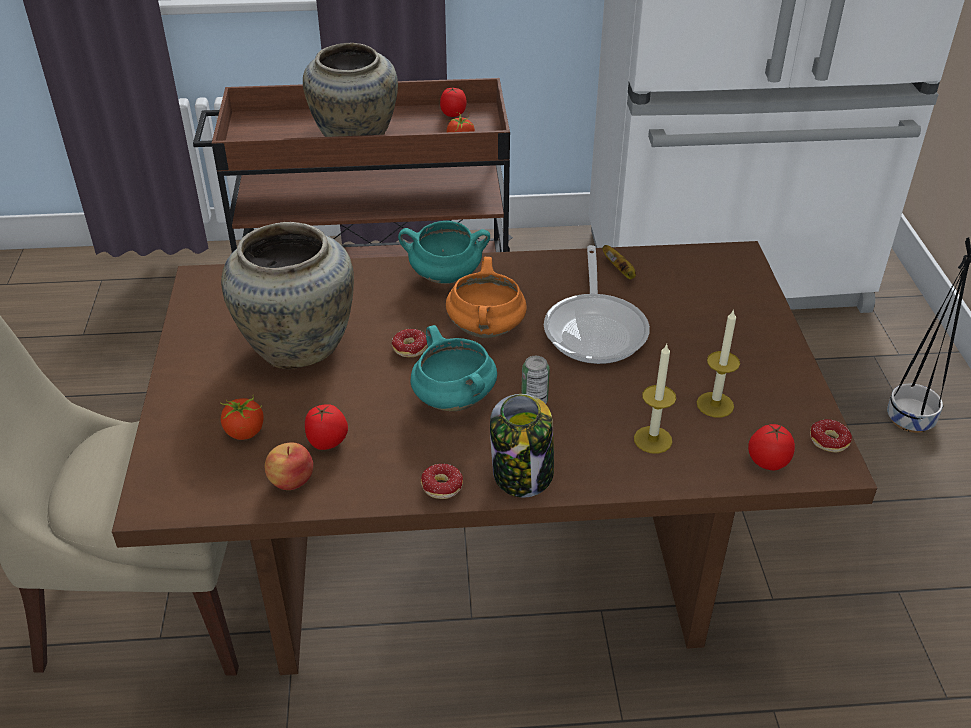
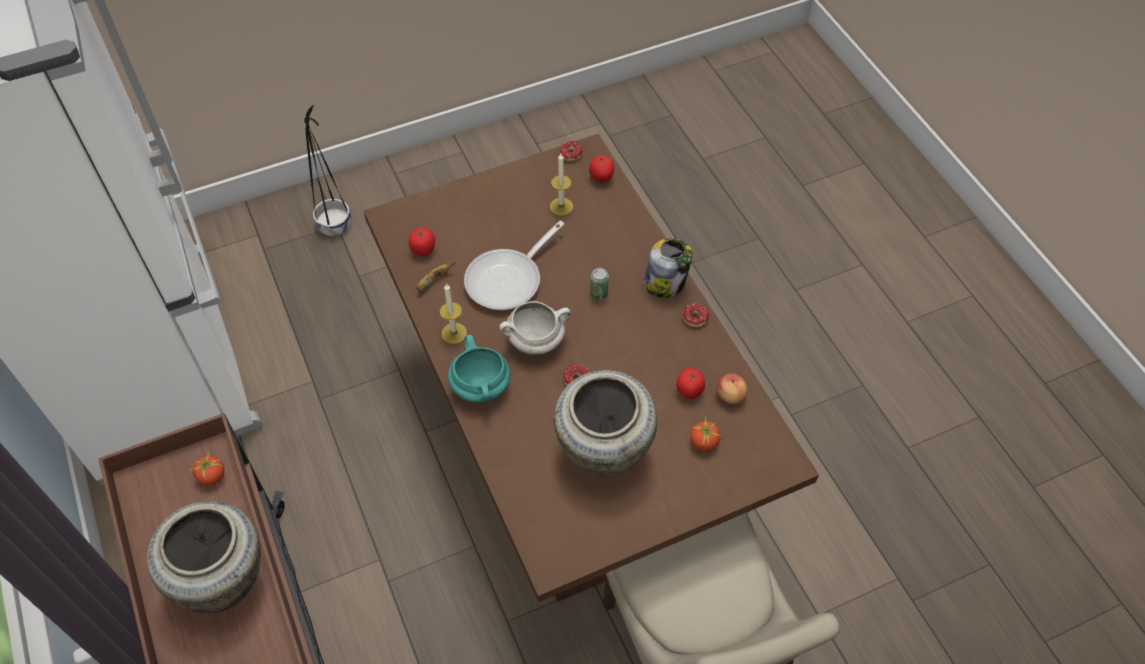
camera: 110 degrees left, 15 degrees up
turquoise cooking pot [411,325,497,411] -> none
tomato [440,87,467,117] -> tomato moved to [409,228,435,256]
orange cooking pot [446,257,527,338] -> white cooking pot [499,301,571,355]
frying pan [544,245,650,364] -> frying pan turned 150 degrees clockwise [464,221,564,310]
candle [634,344,676,454] -> candle moved to [439,283,467,344]

